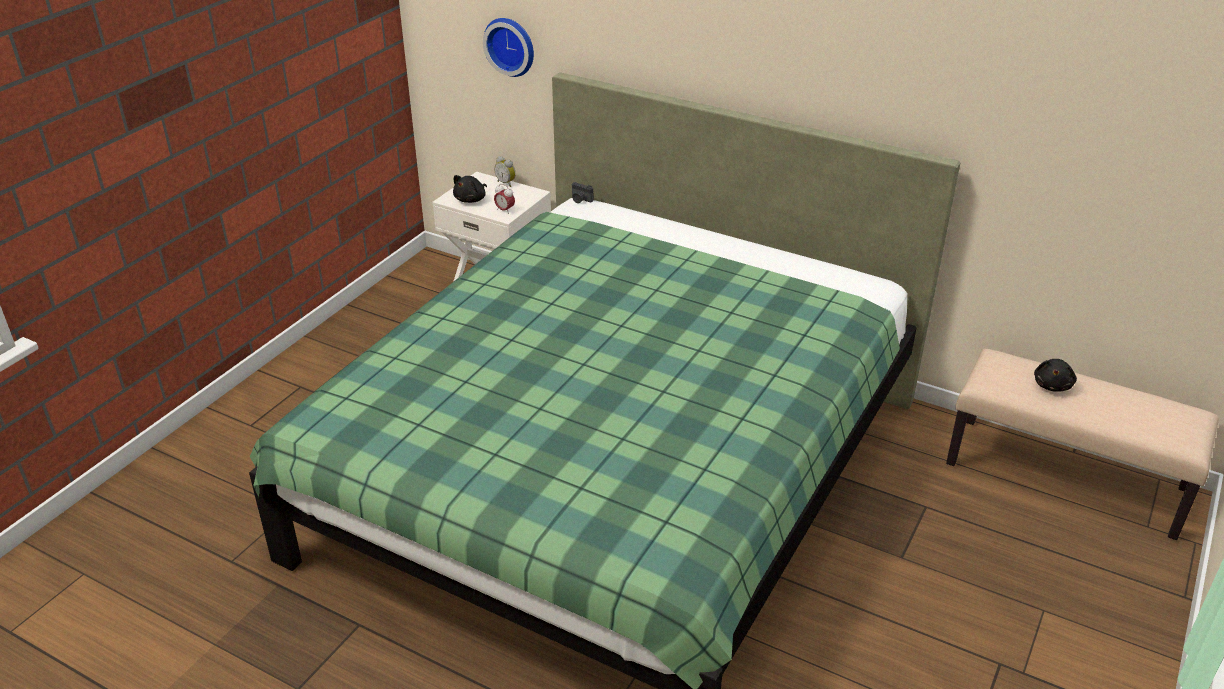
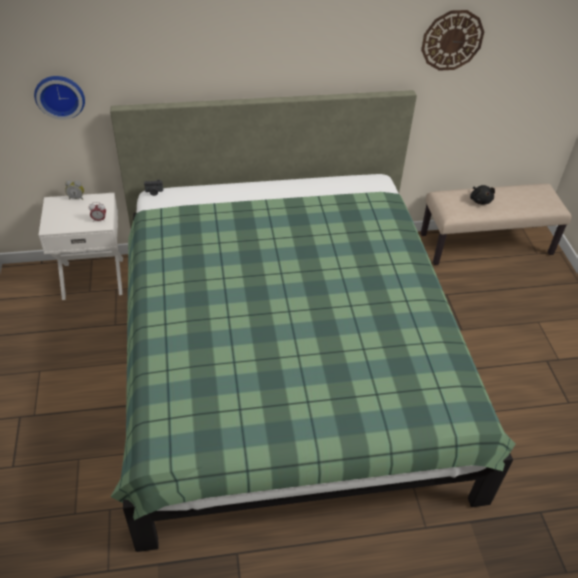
camera: 40 degrees left, 10 degrees up
black plush toy [453,175,487,203] -> none
none -> wall clock [421,10,484,71]

